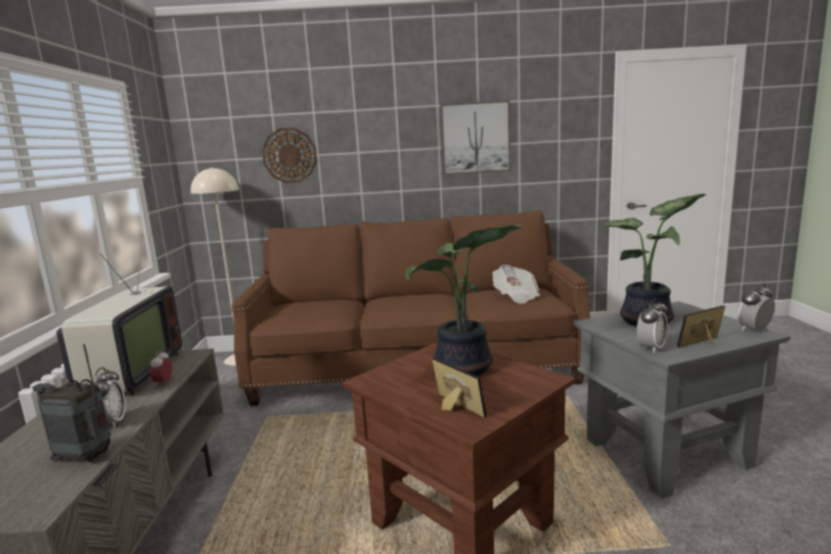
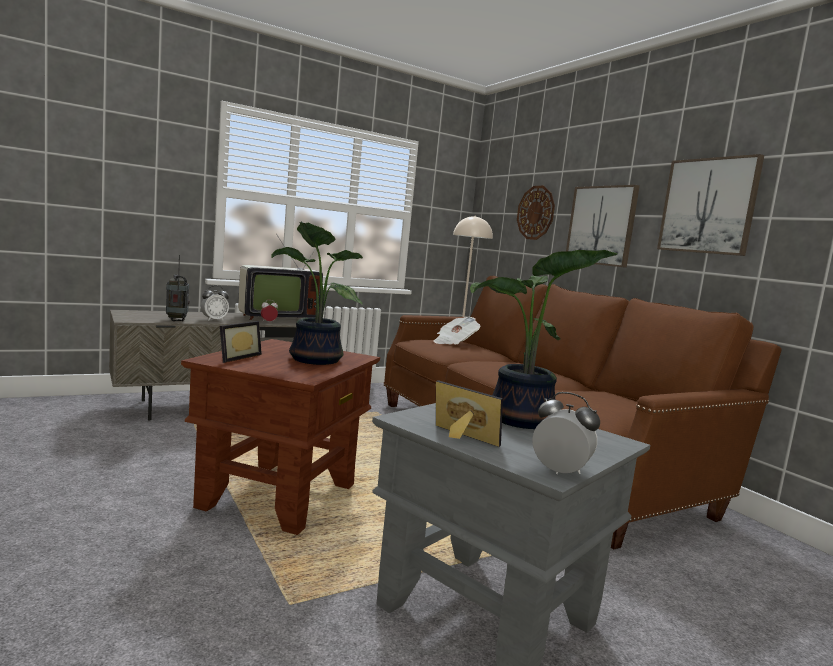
camera: 60 degrees right, 5 degrees down
newspaper [492,265,540,304] -> newspaper moved to [433,317,480,345]
alarm clock [637,298,668,353] -> none
none -> picture [566,185,640,268]

